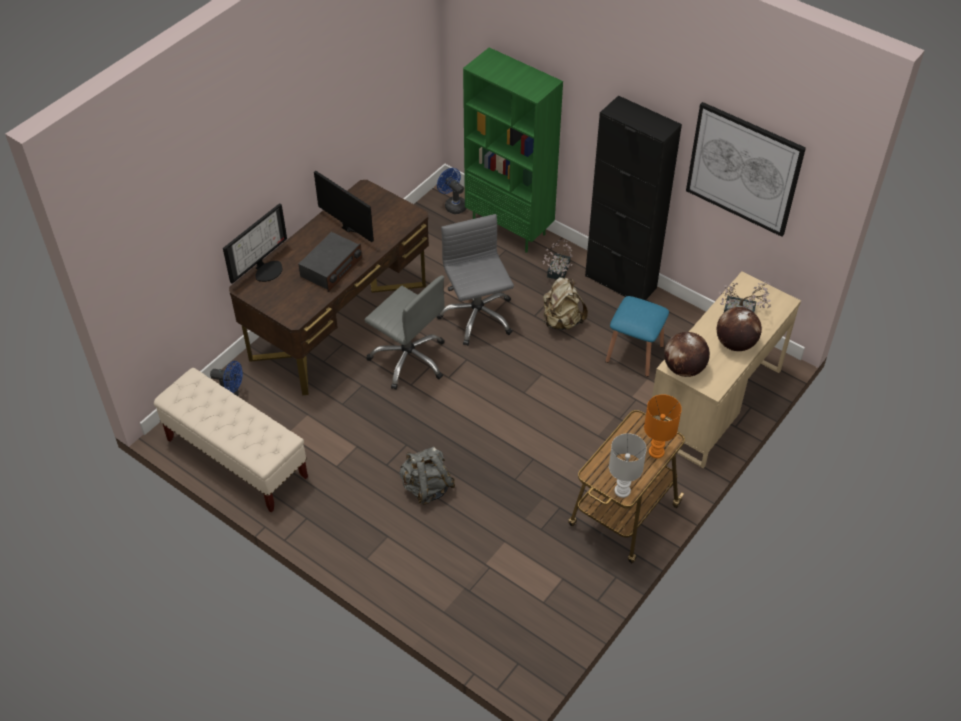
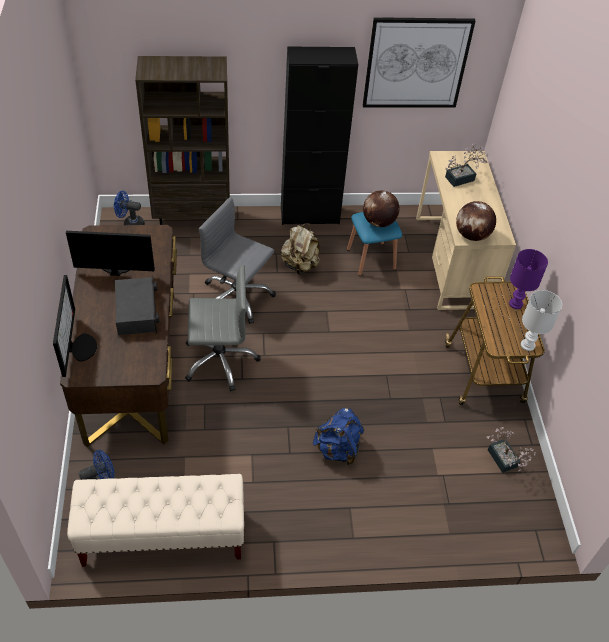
camera: 45 degrees left, 0 degrees up
grey backpack [399,446,455,505] -> blue backpack [313,408,364,465]
green bookcase [463,47,563,253] -> brown bookcase [135,56,230,225]
potted plant [543,240,573,280] -> potted plant moved to [487,427,536,473]
orange table lamp [644,395,682,458] -> purple table lamp [509,249,548,309]
globe [717,307,762,351] -> globe moved to [363,191,400,227]

